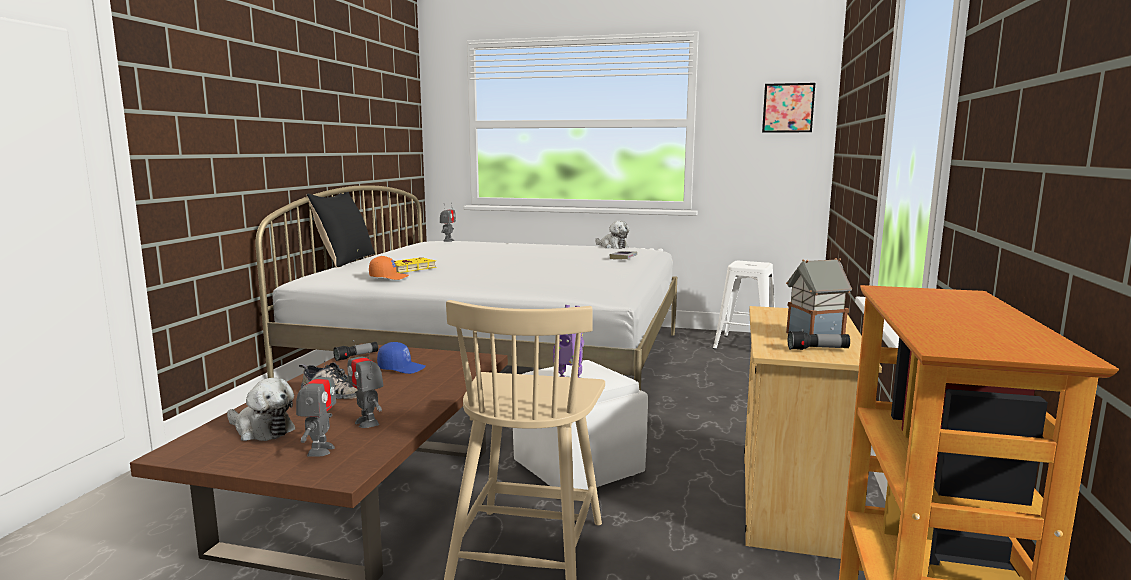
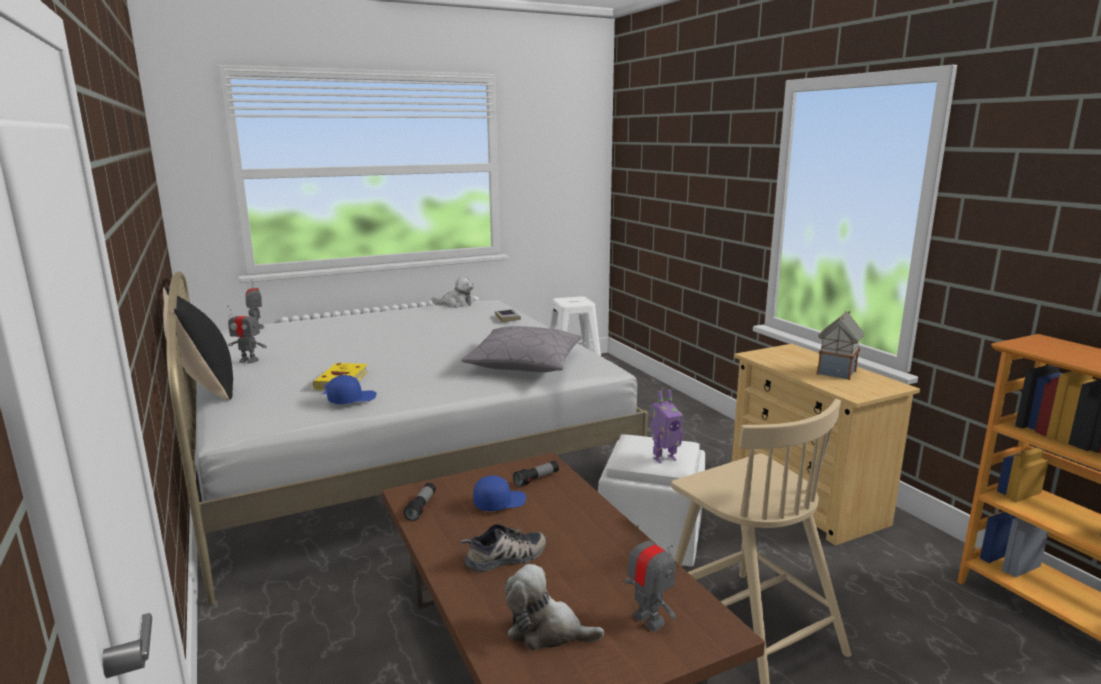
camera: 40 degrees left, 5 degrees up
plush toy [227,377,295,441] -> plush toy turned 150 degrees counterclockwise [505,564,604,650]
toy robot [348,340,383,428] -> toy robot moved to [227,306,267,364]
orange cap [369,256,409,280] -> blue cap [327,375,377,404]
picture [762,83,815,133] -> none
flashlight [788,331,850,350] -> flashlight moved to [513,461,559,487]
none -> grey pillow [461,326,582,372]

